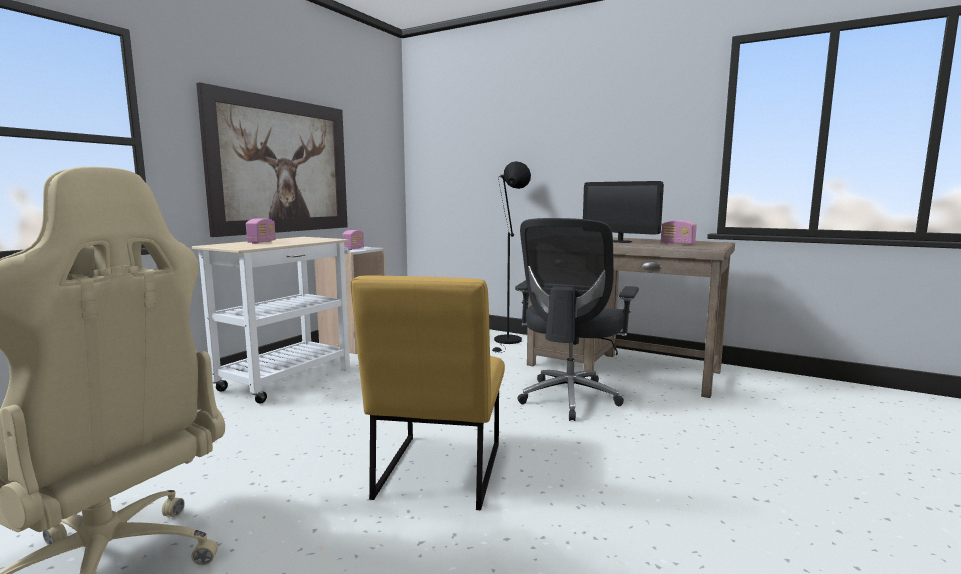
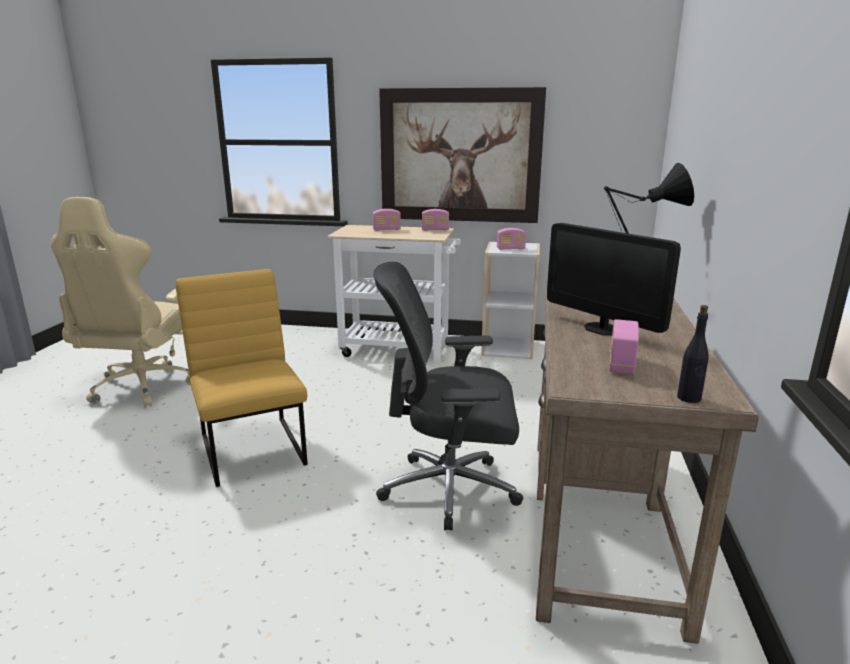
camera: 70 degrees right, 10 degrees up
yellow chair [351,276,505,510] -> yellow chair turned 75 degrees clockwise [176,269,308,487]
monitor [583,181,664,243] -> monitor turned 60 degrees counterclockwise [547,223,681,336]
none -> radio [422,209,449,231]
none -> black bottle [677,305,709,403]

